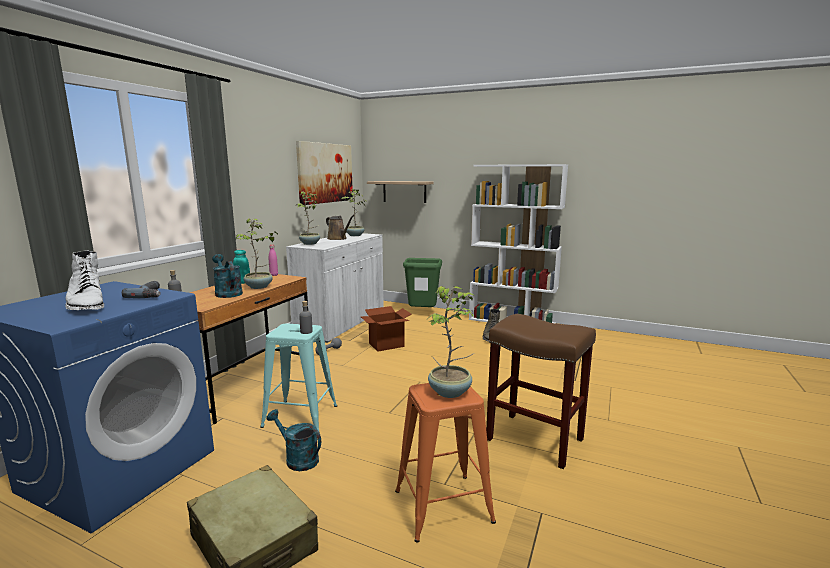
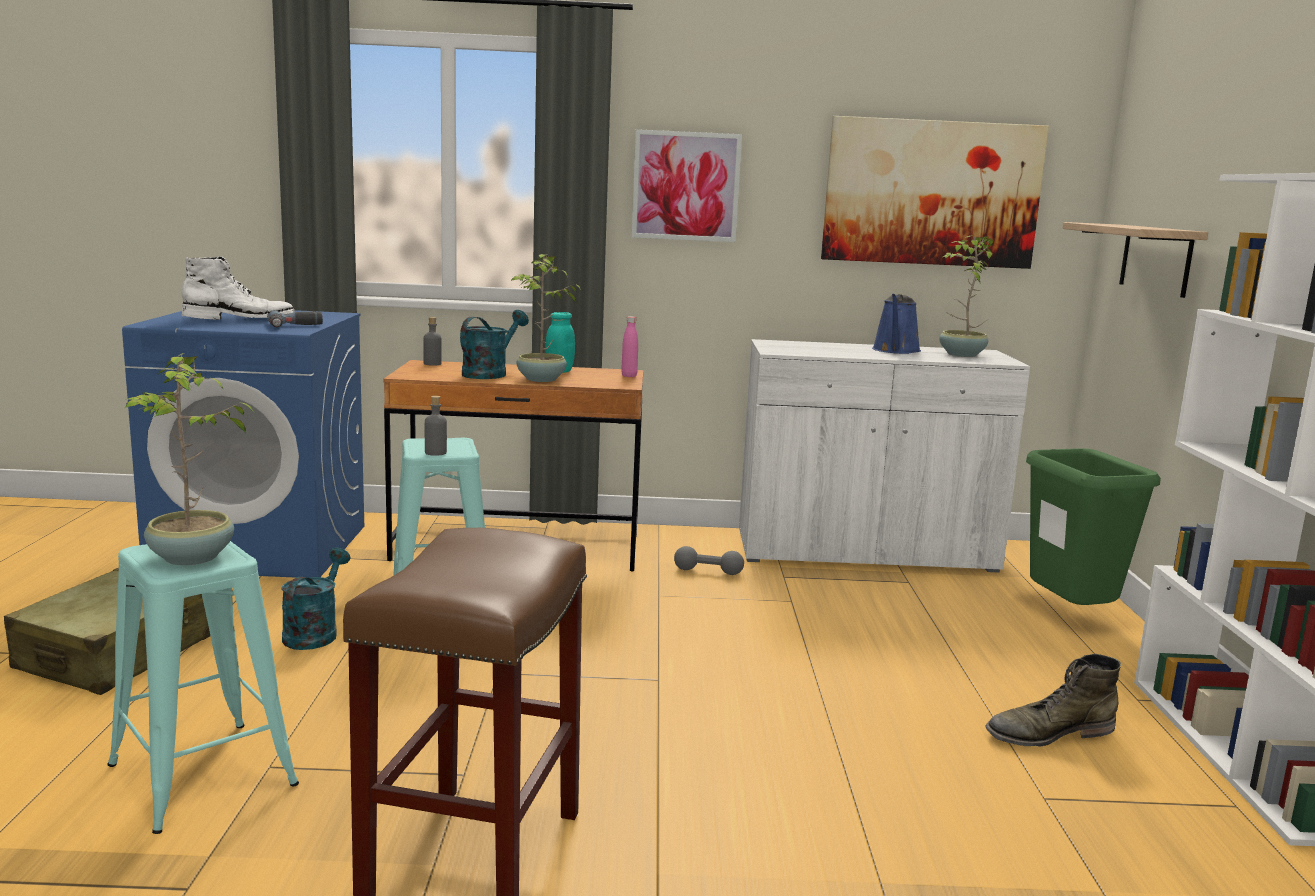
camera: 65 degrees right, 0 degrees up
white boot [65,251,104,310] -> white boot turned 150 degrees counterclockwise [182,256,295,320]
potted plant [296,191,320,245] -> none
brown watering can [326,215,354,240] -> blue watering can [872,294,921,354]
cardboard box [360,306,411,352] -> none
orange stool [395,383,496,542] -> turquoise stool [107,541,299,834]
none -> picture [632,129,742,242]

